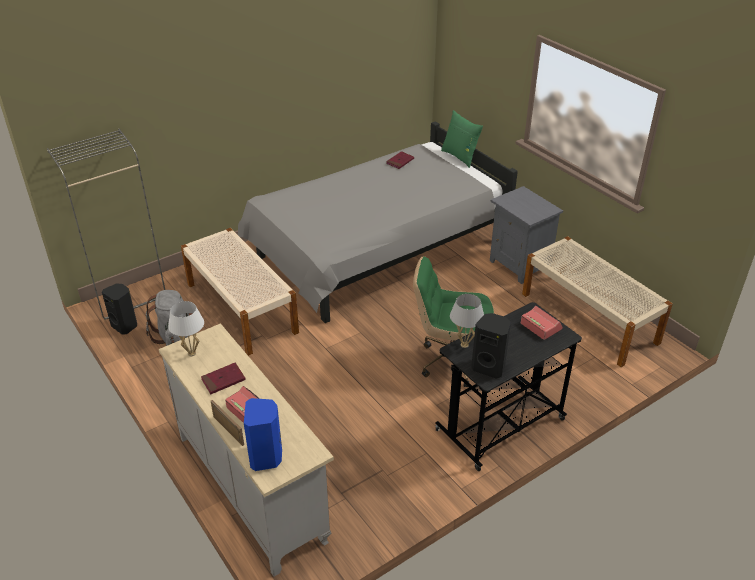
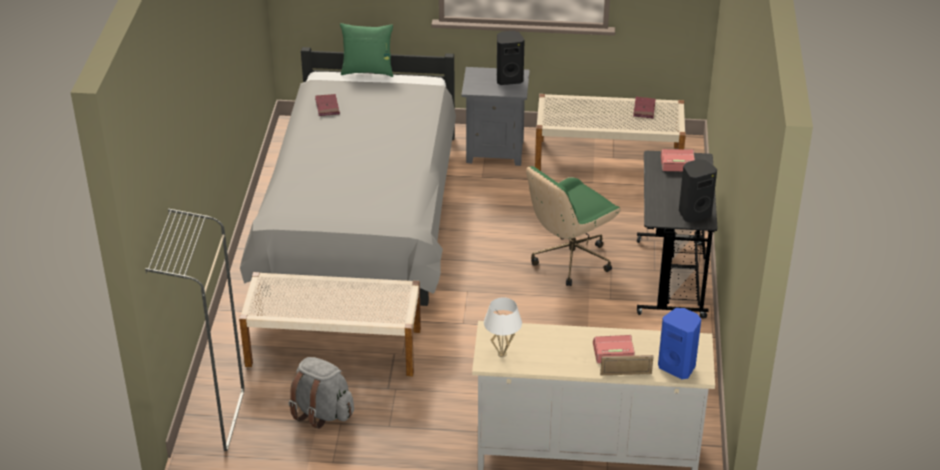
camera: 50 degrees left, 0 degrees up
black speaker [102,283,137,335] -> black speaker moved to [497,31,525,85]
red book [201,363,246,394] -> red book moved to [633,96,656,118]
white table lamp [450,294,484,348] -> none

